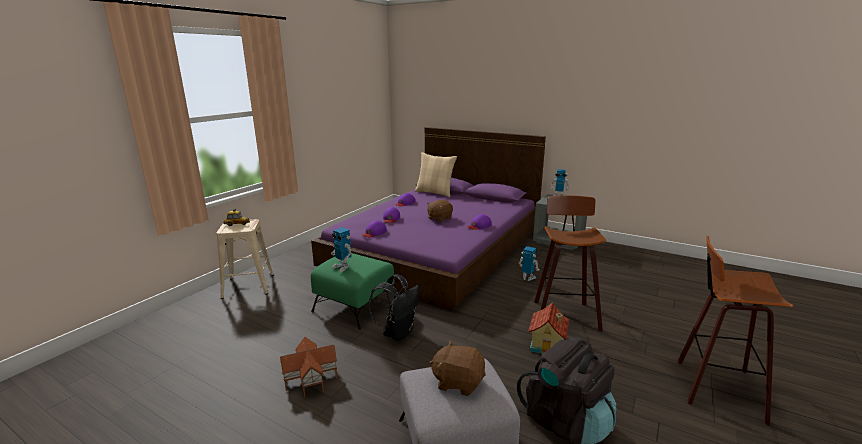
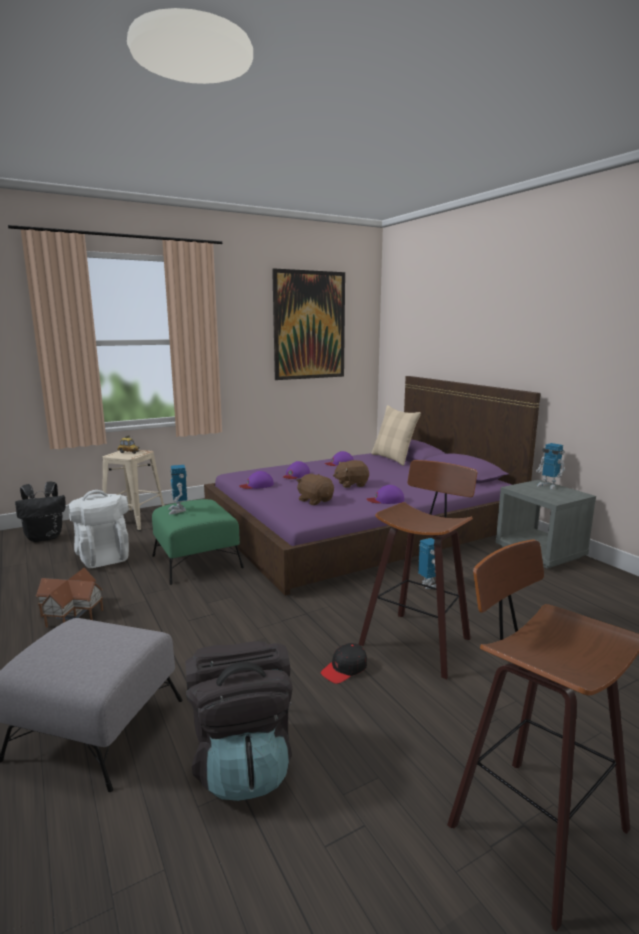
camera: 30 degrees right, 5 degrees down
black backpack [369,274,419,341] -> black backpack moved to [15,481,66,542]
brown plush toy [429,341,486,396] -> brown plush toy moved to [296,474,334,505]
toy house [528,302,569,354] -> black cap [321,643,367,684]
none -> white backpack [68,490,129,568]
none -> picture [272,268,345,380]

